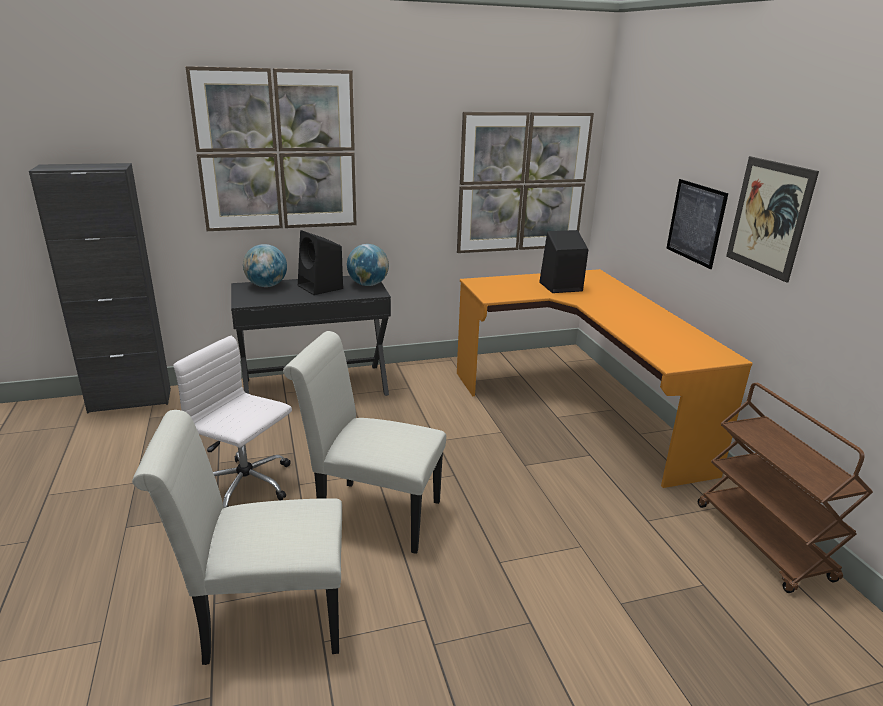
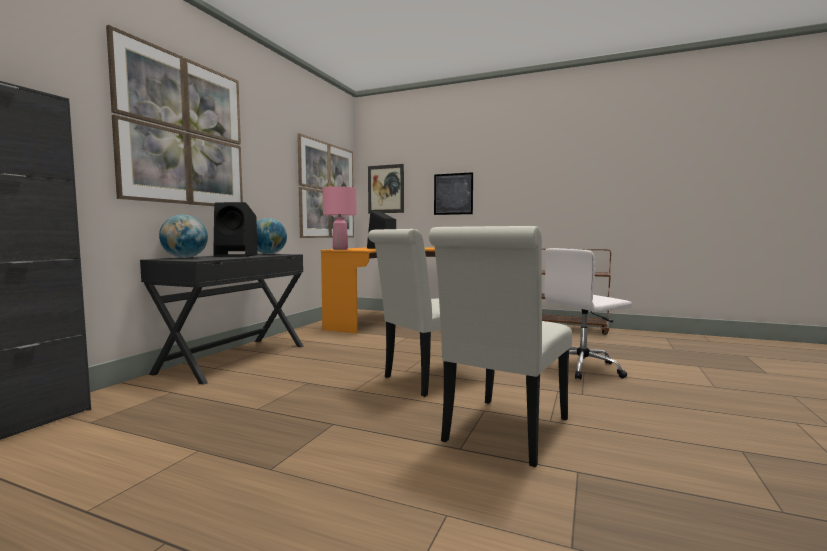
camera: 50 degrees left, 20 degrees down
white office chair [173,336,292,508] -> white office chair moved to [544,248,632,380]
picture [726,156,819,283] -> picture moved to [368,164,404,213]
none -> pink table lamp [322,186,357,250]

